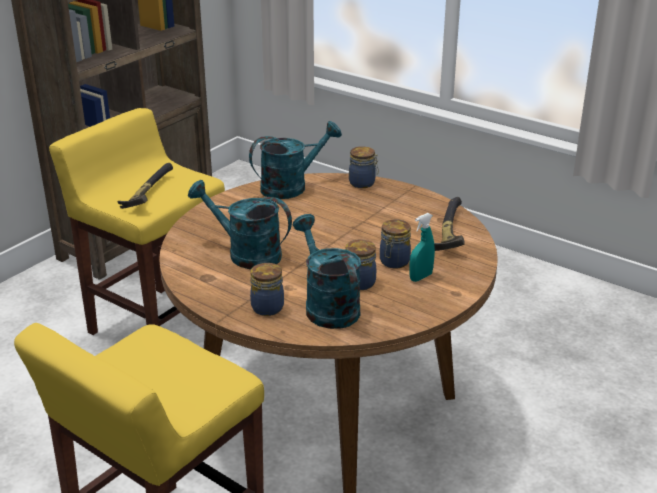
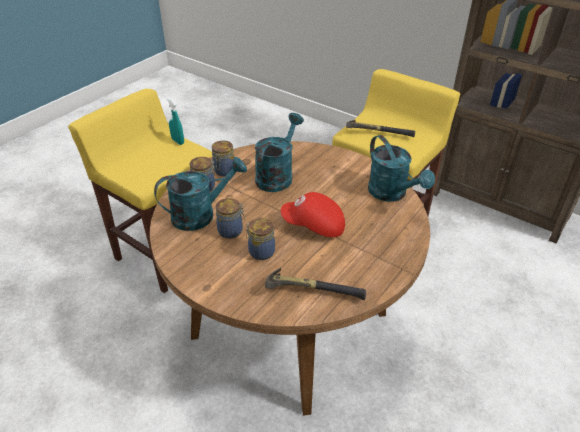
camera: 90 degrees right, 10 degrees up
jar [349,146,379,188] -> jar moved to [212,140,234,176]
turquoise spray bottle [409,213,435,282] -> turquoise spray bottle moved to [167,98,184,145]
none -> red cap [281,192,345,237]

